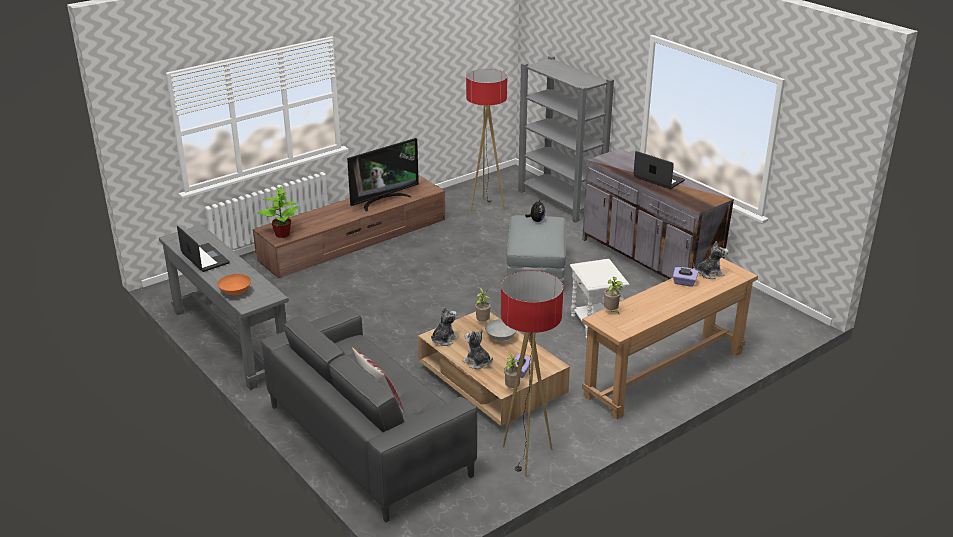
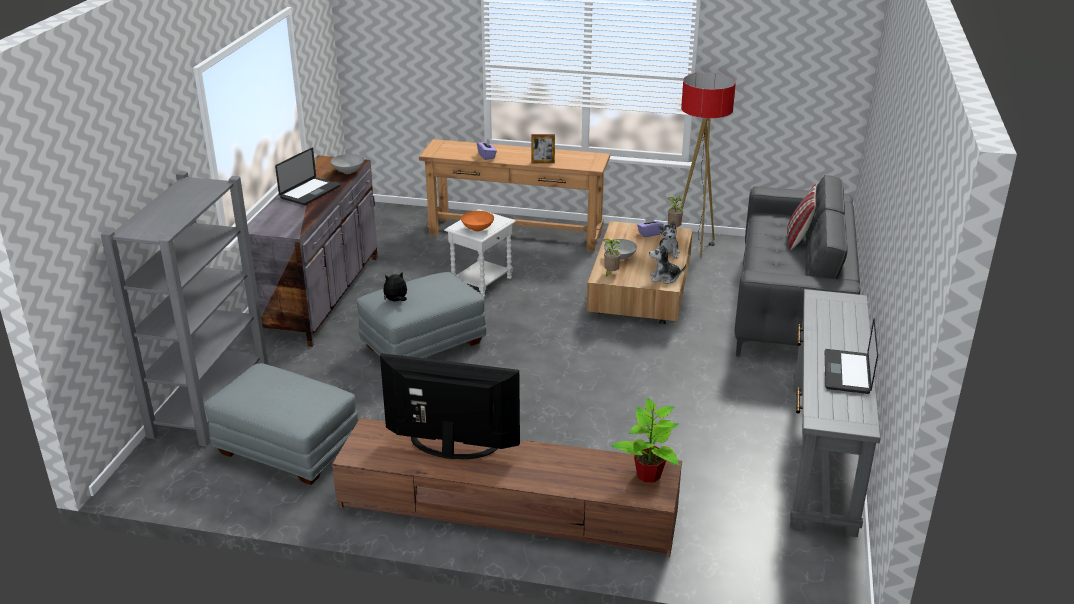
camera: 130 degrees left, 0 degrees up
orange bowl [217,274,251,295] -> orange bowl moved to [461,211,494,231]
floor lamp [466,69,507,212] -> grey ottoman [205,363,358,485]
potted plant [604,277,623,315] -> none
laptop [634,151,685,189] -> laptop turned 150 degrees counterclockwise [275,148,340,205]
plush toy [693,241,729,279] -> none
none -> grey bowl [331,154,364,174]
none -> picture frame [531,134,555,163]

